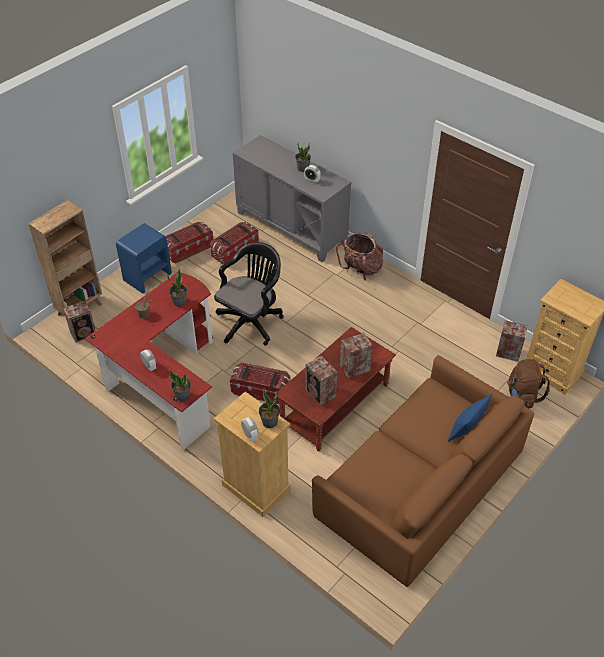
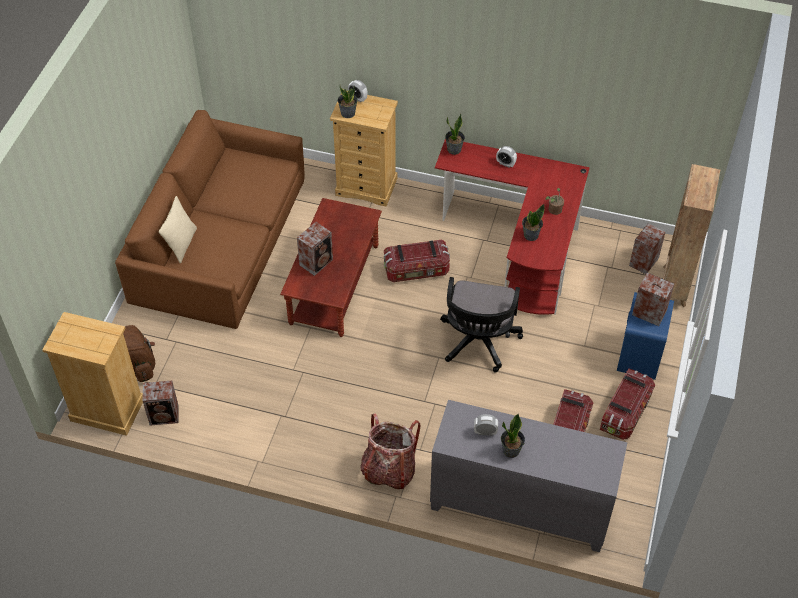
camera: 155 degrees right, 5 degrees up
speaker [306,356,337,406] -> speaker moved to [632,273,674,326]
blue pillow [448,394,492,442] -> beige pillow [159,196,197,263]

